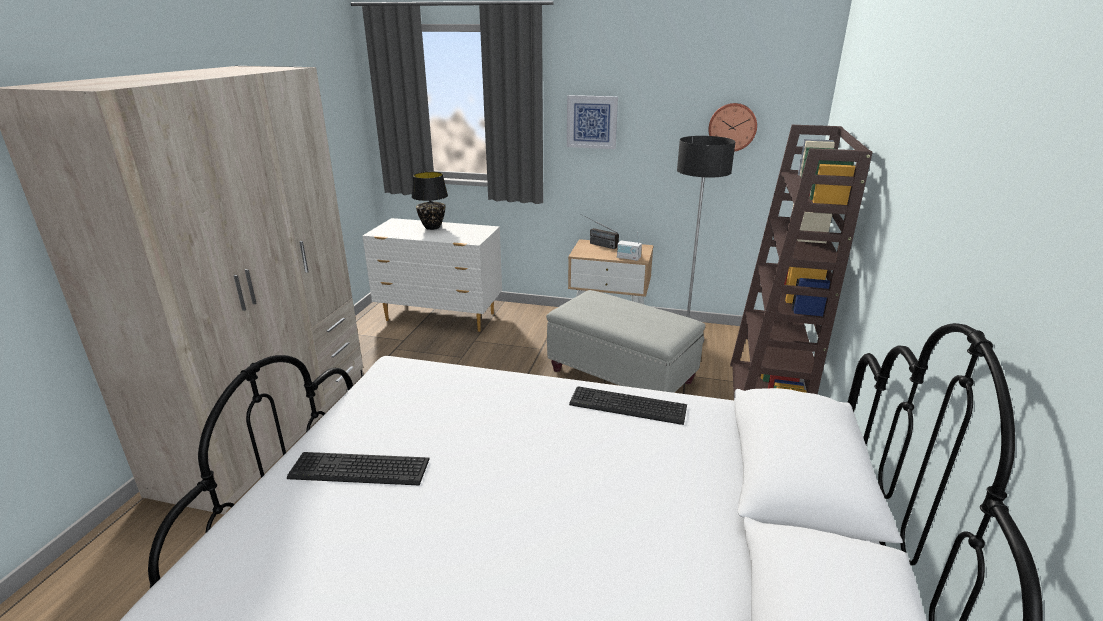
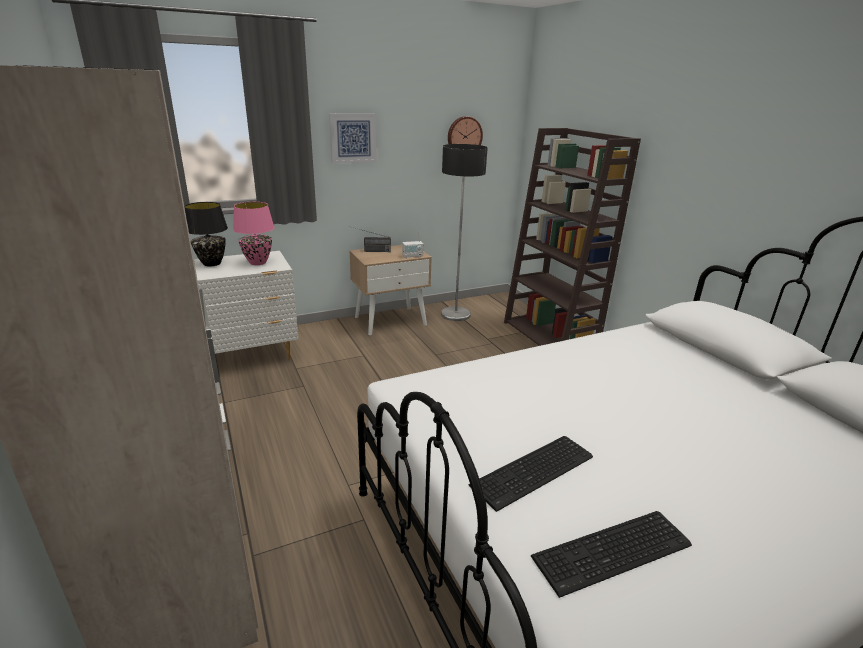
camera: 40 degrees left, 0 degrees up
grey ottoman [546,290,705,393] -> none
keyboard [569,386,687,425] -> keyboard moved to [531,511,692,598]
none -> pink table lamp [233,202,275,265]

